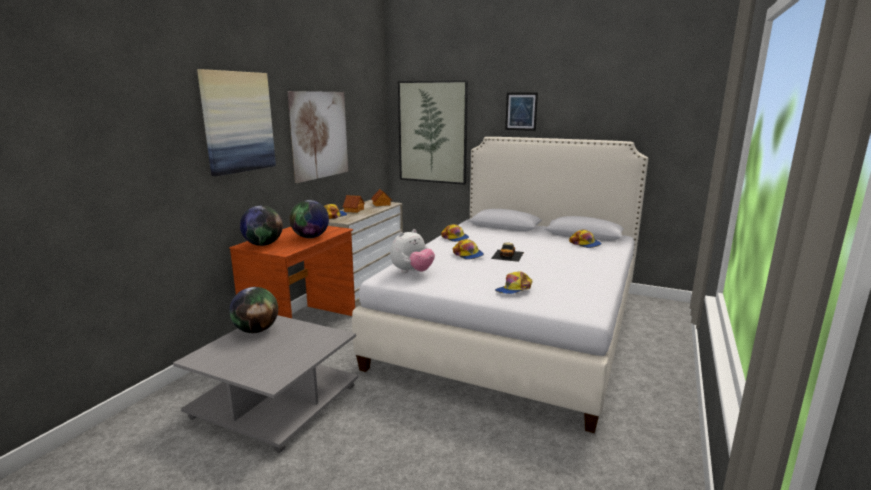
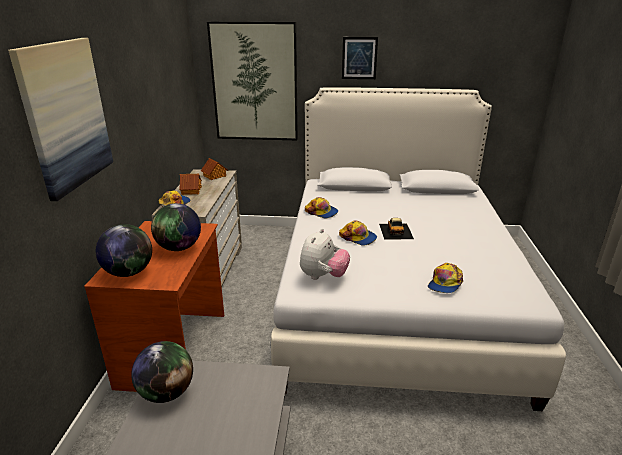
camera: 20 degrees left, 10 degrees up
picture [287,91,348,183] -> none
cap [569,230,602,248] -> none

